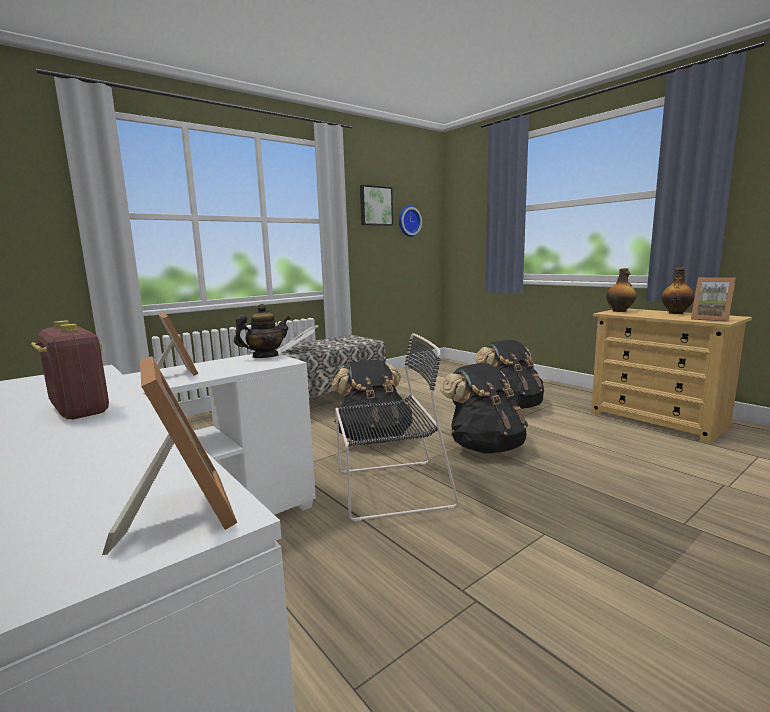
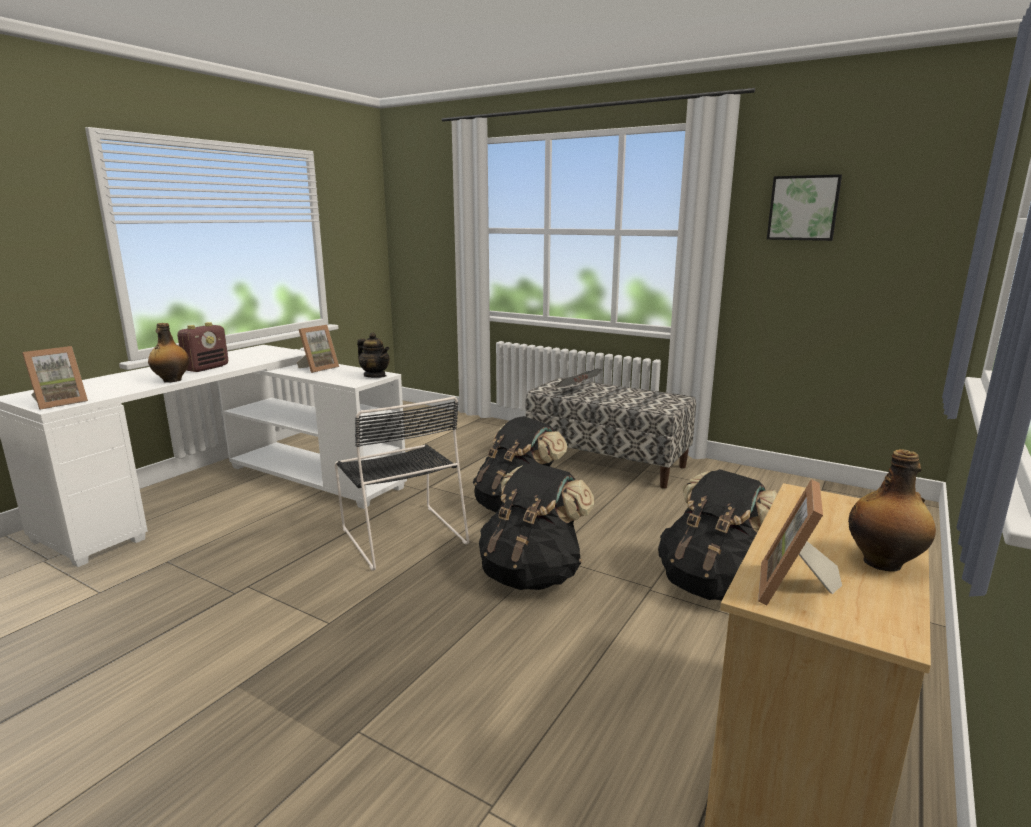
camera: 70 degrees right, 5 degrees up
wall clock [399,206,422,237] -> none
bottle [606,268,637,312] -> bottle moved to [148,323,190,383]

